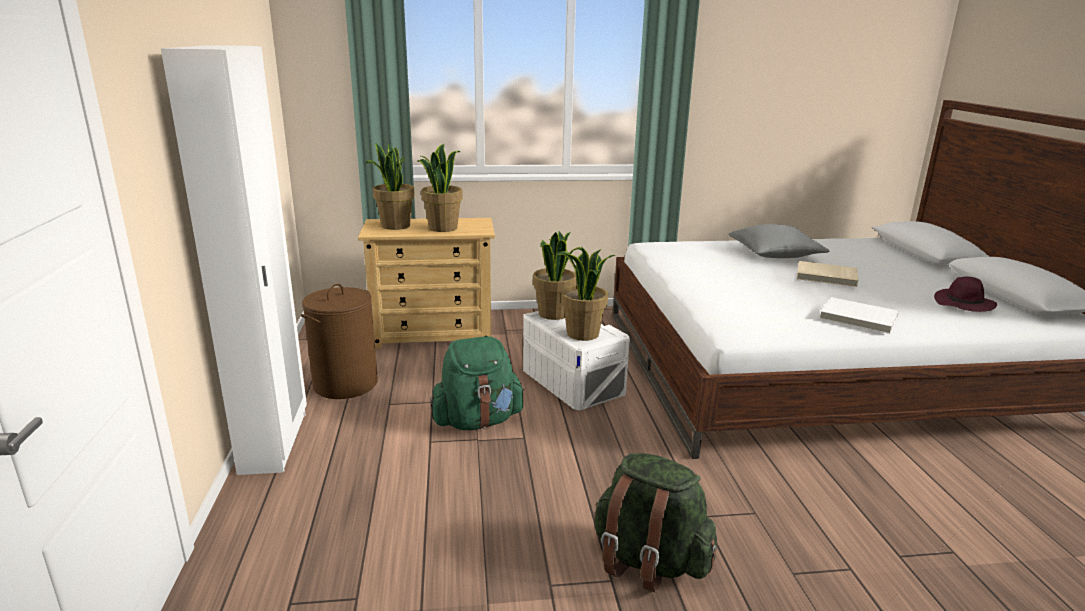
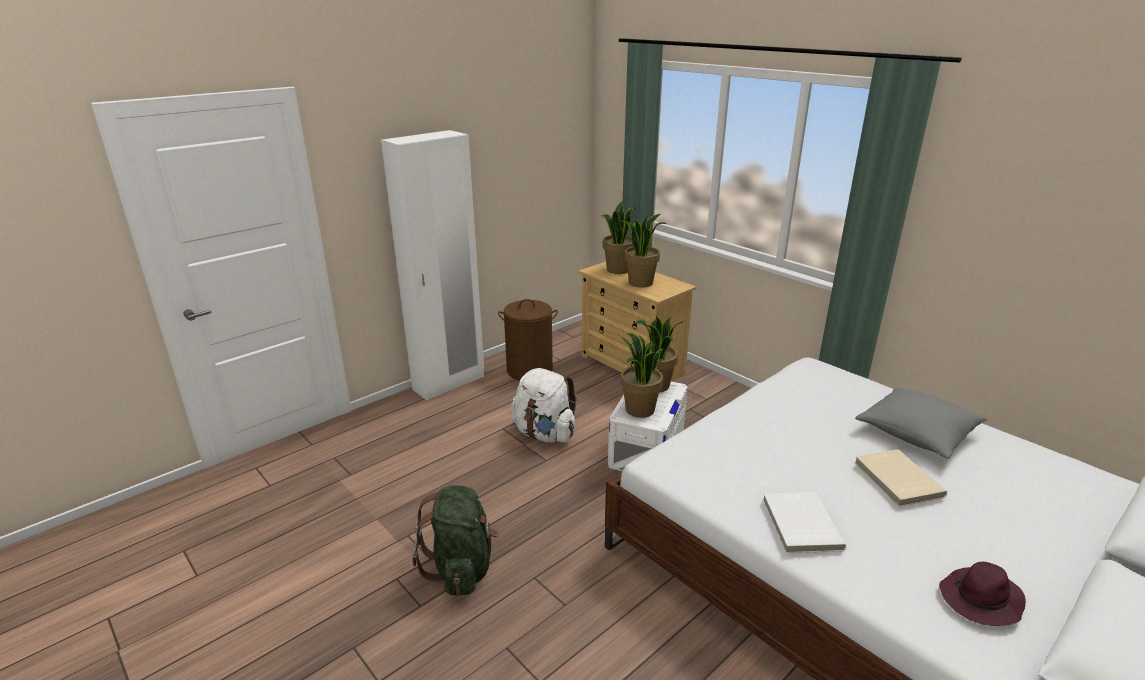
camera: 55 degrees right, 5 degrees up
green backpack [430,336,525,430] -> white backpack [511,368,577,443]

